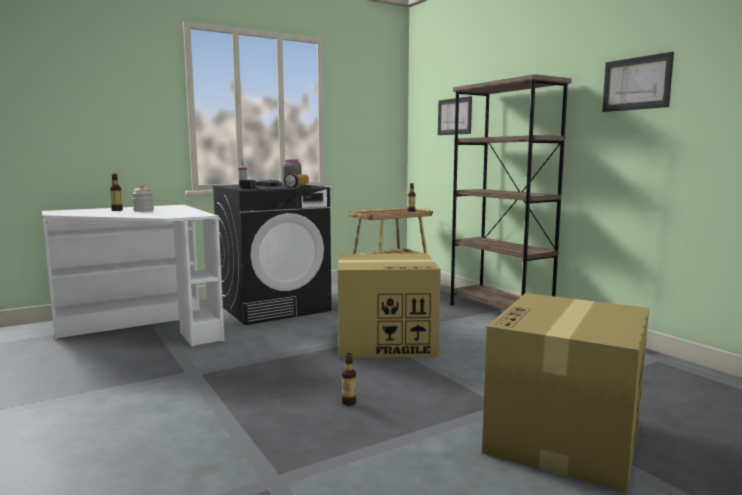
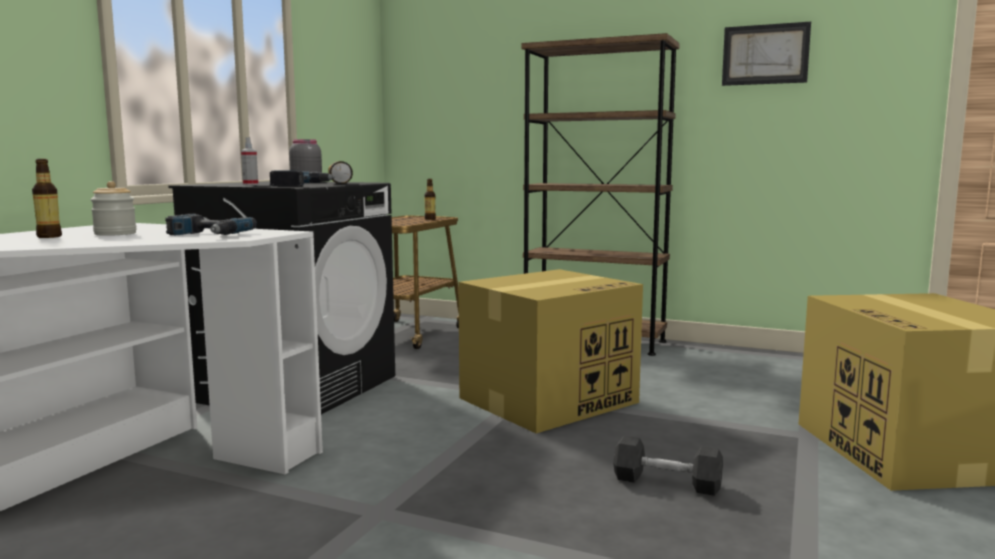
camera: 35 degrees left, 0 degrees up
bottle [342,353,356,406] -> grey dumbbell [613,436,723,496]
picture [438,96,472,135] -> none
none -> power drill [165,214,257,235]

